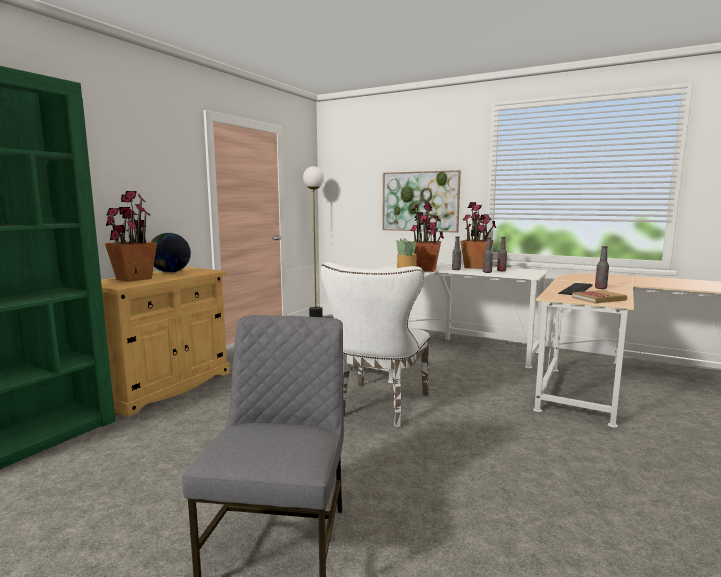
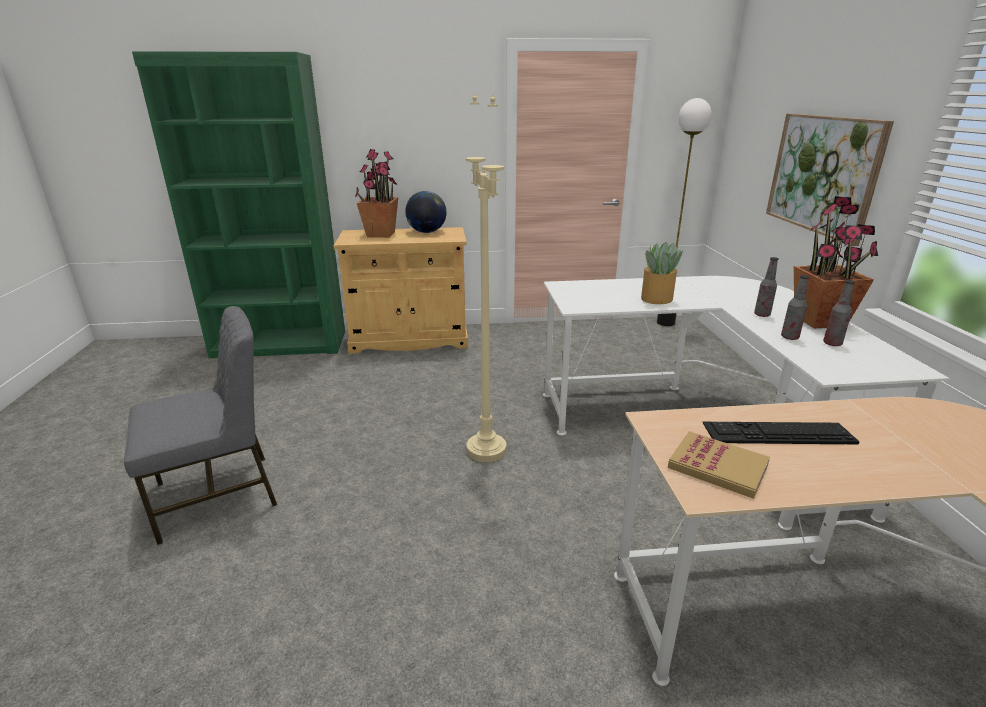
camera: 55 degrees right, 15 degrees up
white chair [321,262,430,427] -> beige floor lamp [466,94,506,462]
potted plant [410,202,444,272] -> none
bottle [595,246,609,289] -> none

